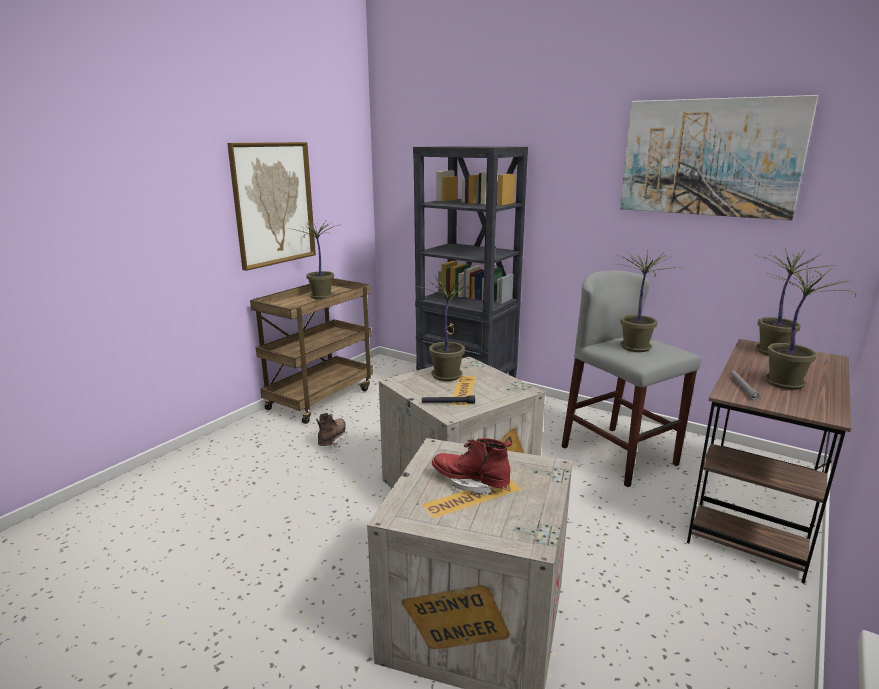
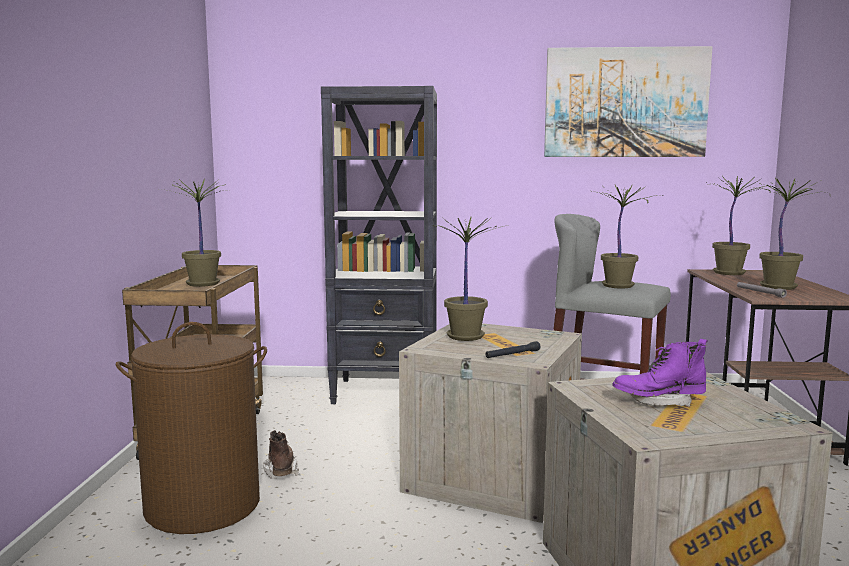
camera: 30 degrees left, 10 degrees down
picture [227,142,316,271] -> none
red boot [432,438,512,496] -> purple boot [612,339,708,407]
none -> brown laundry basket [116,322,267,534]

